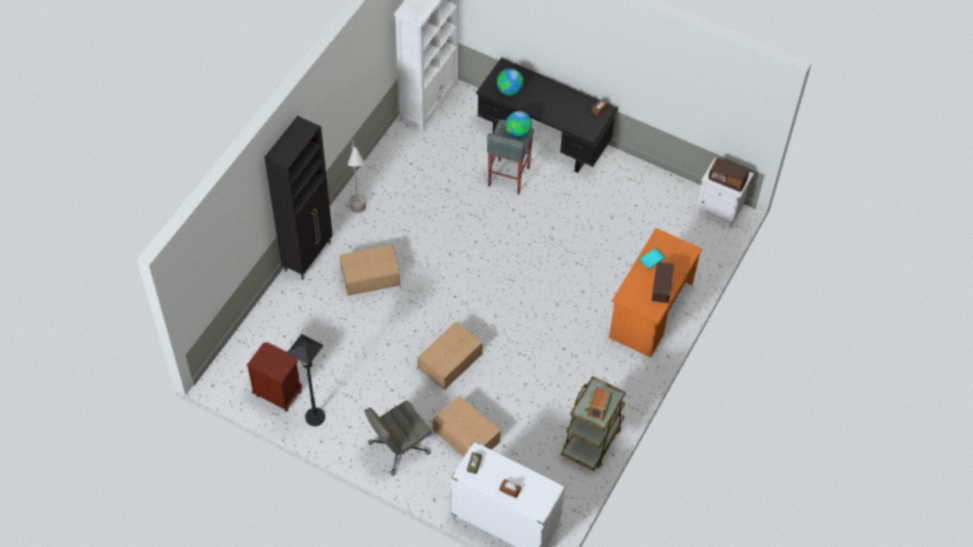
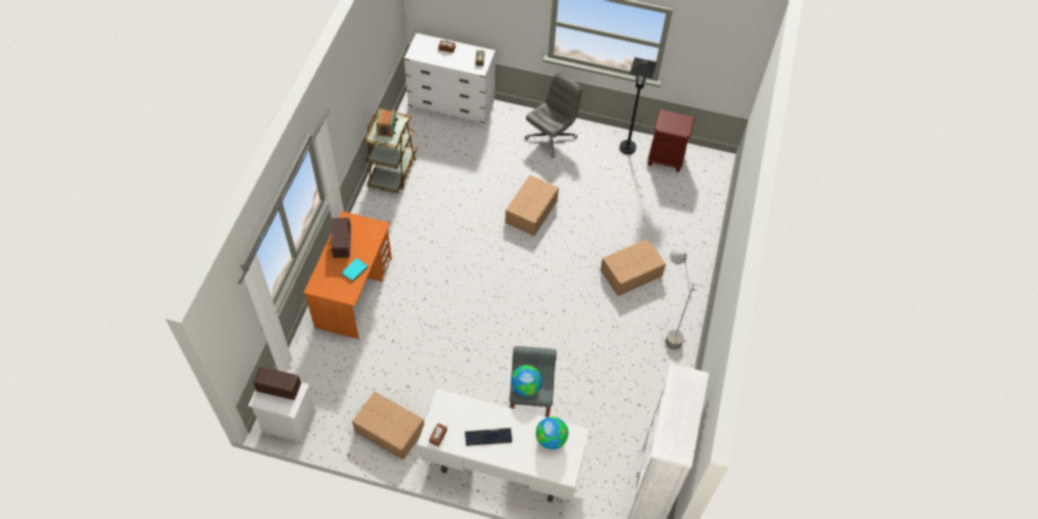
camera: 165 degrees right, 0 degrees up
black cabinet [264,116,333,280] -> none
cardboard box [433,395,501,457] -> cardboard box moved to [352,391,424,460]
black desk [476,58,618,173] -> white desk [417,389,589,502]
none -> keyboard [465,428,512,446]

